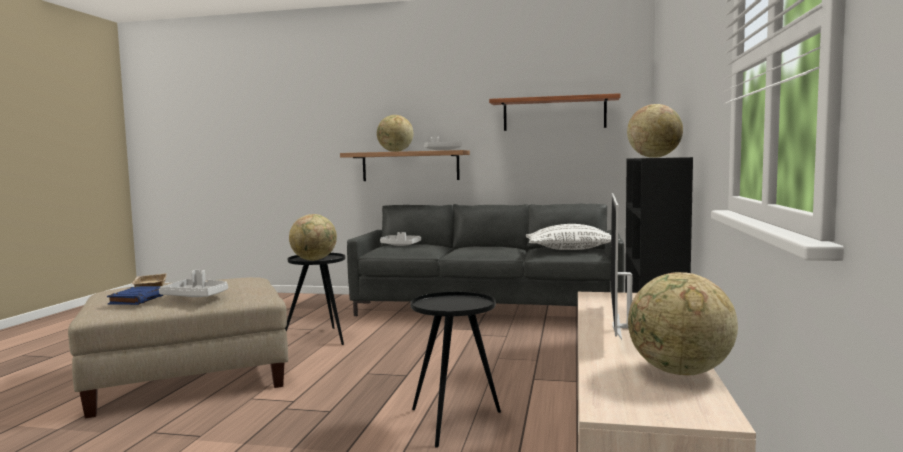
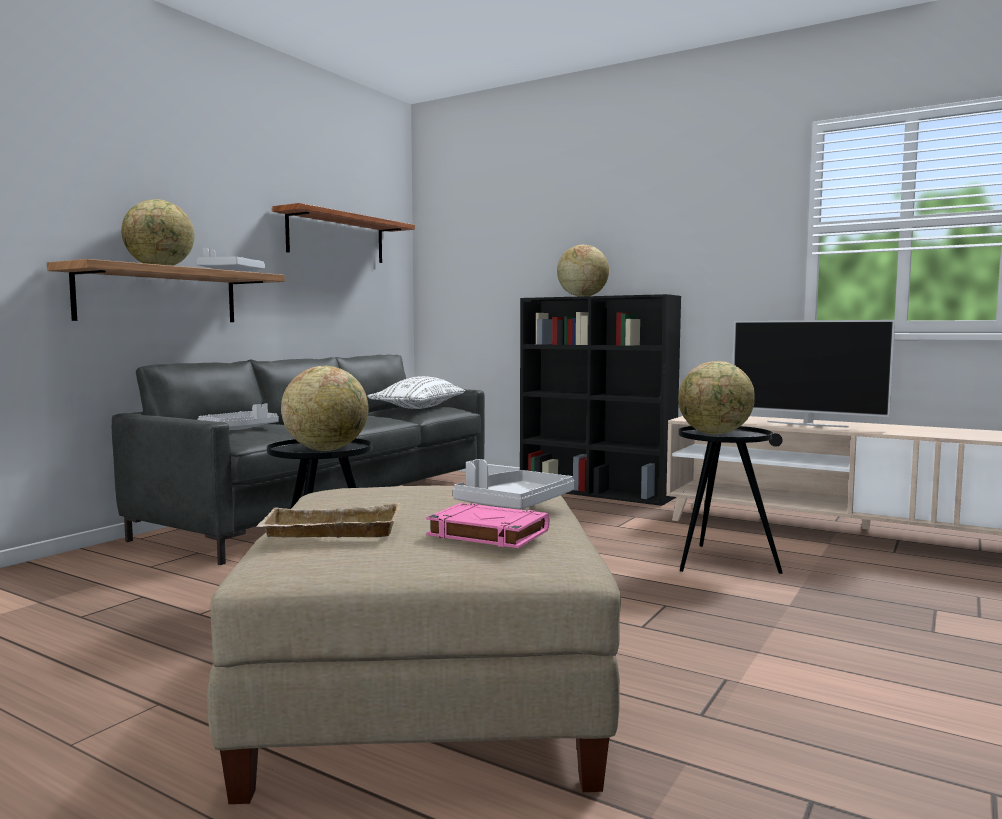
camera: 70 degrees left, 0 degrees up
blue book [107,286,163,305] -> pink book [426,503,550,548]
globe [628,272,738,375] -> globe moved to [678,361,755,435]

